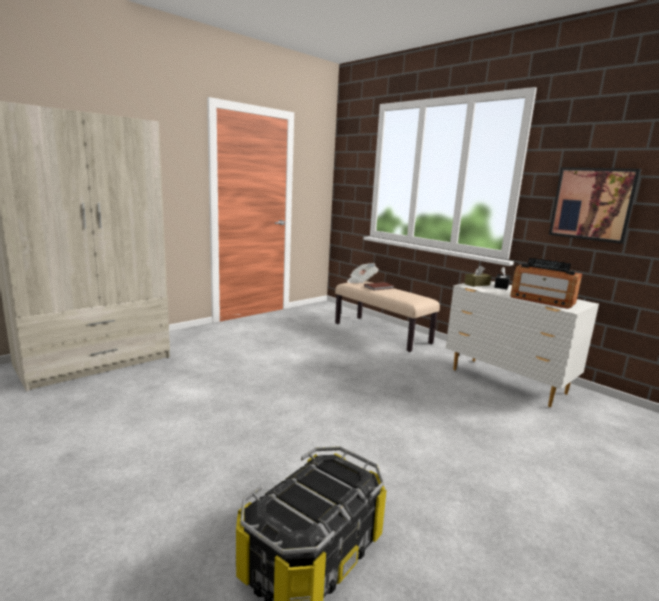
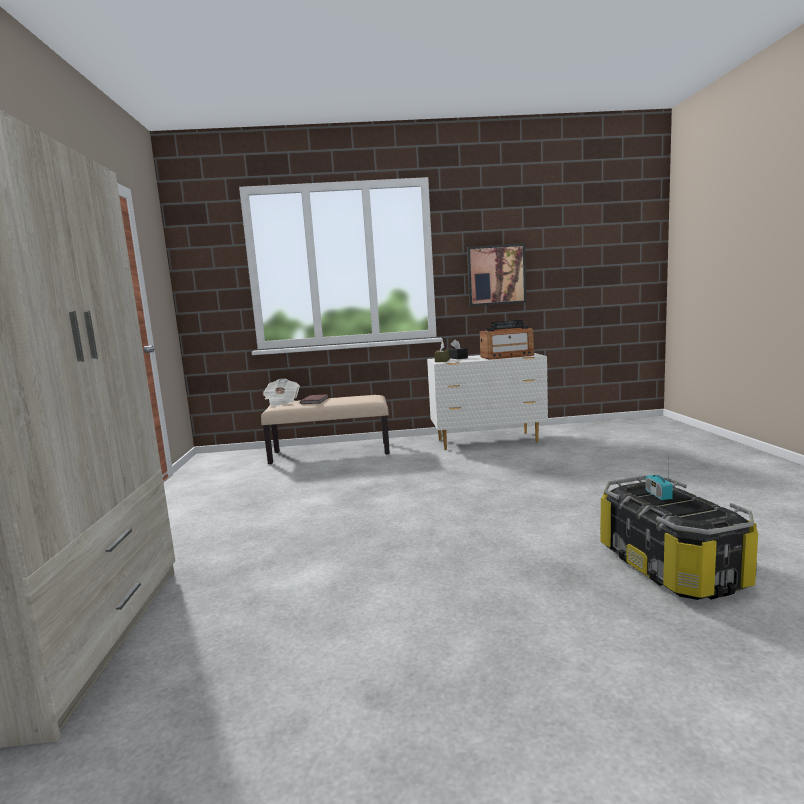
camera: 50 degrees left, 5 degrees down
none -> radio [645,460,673,500]

